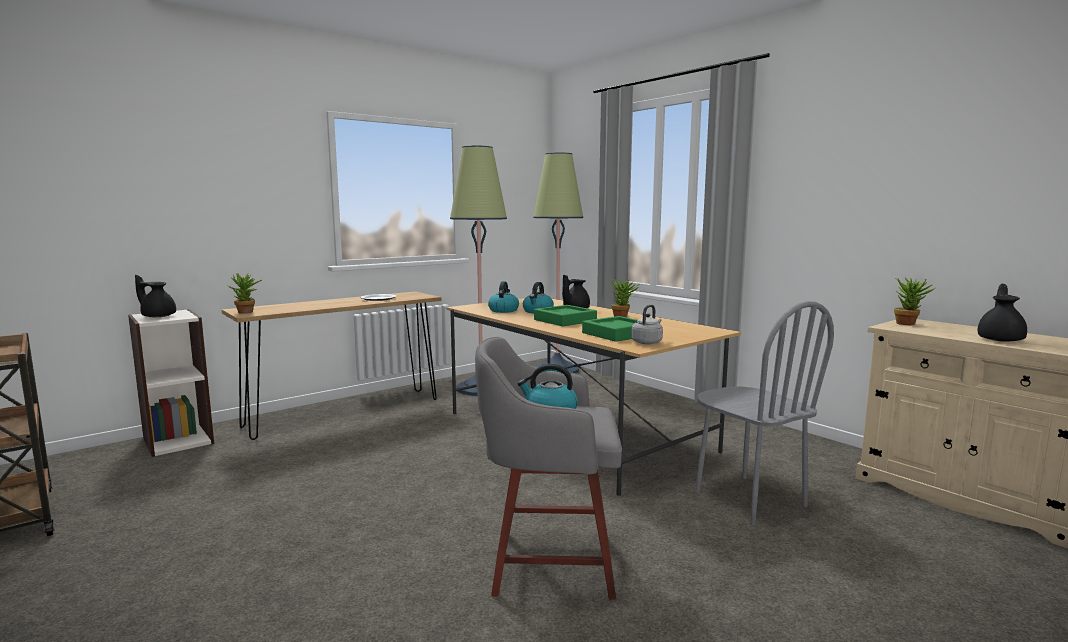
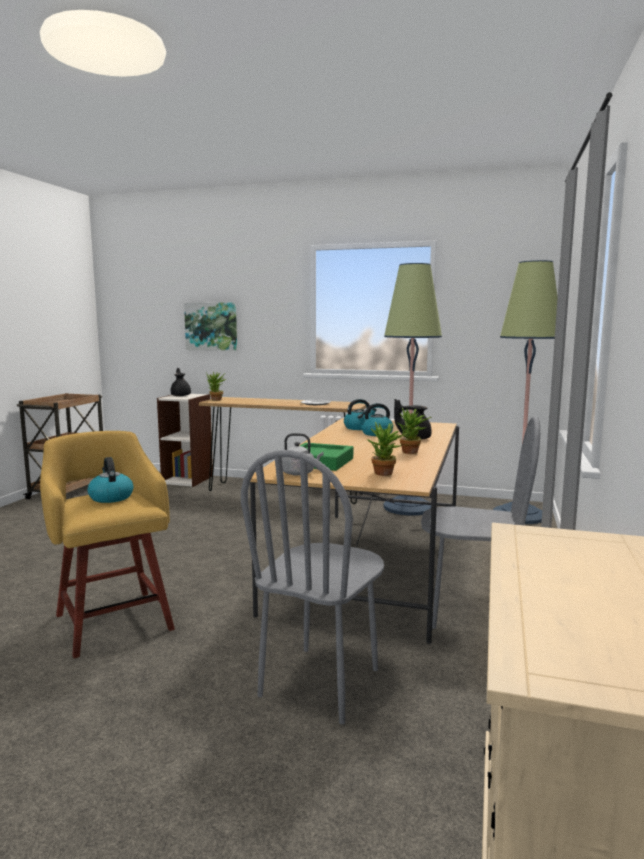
camera: 55 degrees right, 0 degrees up
grey stool [475,337,622,600] -> yellow stool [40,431,175,658]
green tray [534,305,597,326] -> none
potted plant [894,278,935,325] -> potted plant moved to [367,422,408,476]
black teapot [977,284,1027,341] -> none
none -> picture [184,302,237,351]
none -> grey chair [421,416,540,629]

